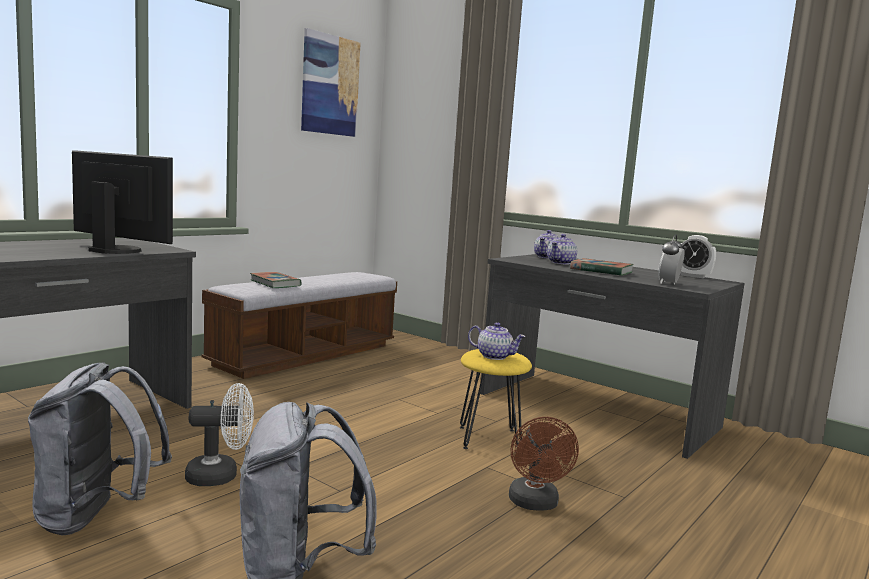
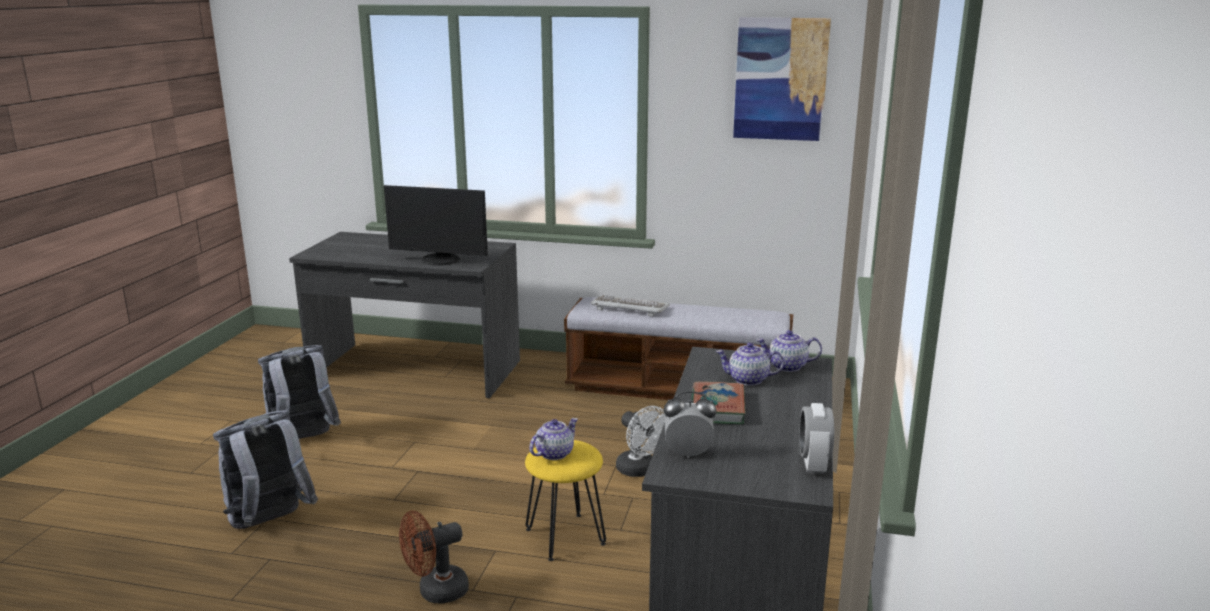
camera: 65 degrees right, 10 degrees up
monitor [72,150,173,254] -> monitor turned 105 degrees clockwise [384,185,488,266]
white fan [185,383,254,486] -> white fan moved to [616,406,666,477]
book [250,272,302,288] -> keyboard [590,295,670,316]
teapot [468,322,526,360] -> teapot turned 135 degrees counterclockwise [529,418,578,460]

